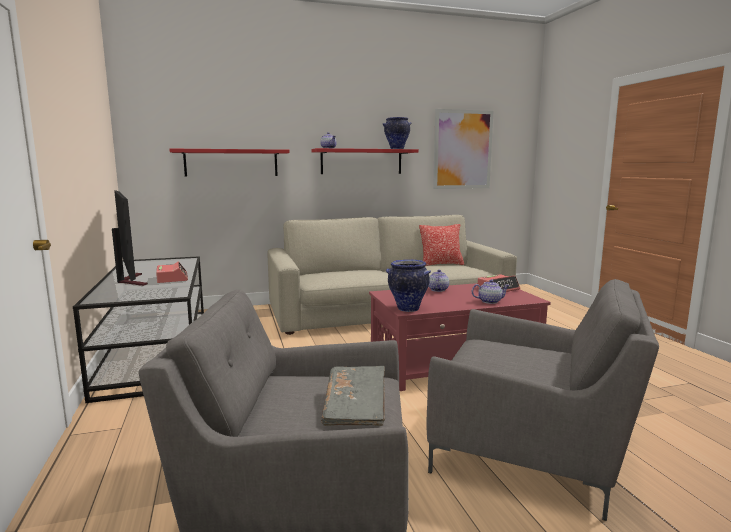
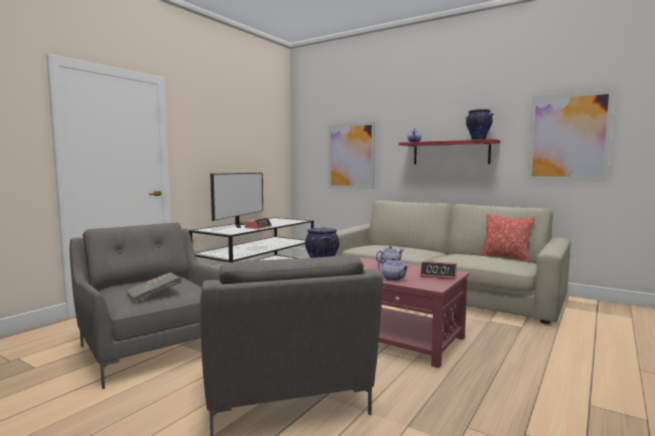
camera: 50 degrees right, 5 degrees down
red shelf [169,148,290,177] -> picture [329,122,375,189]

